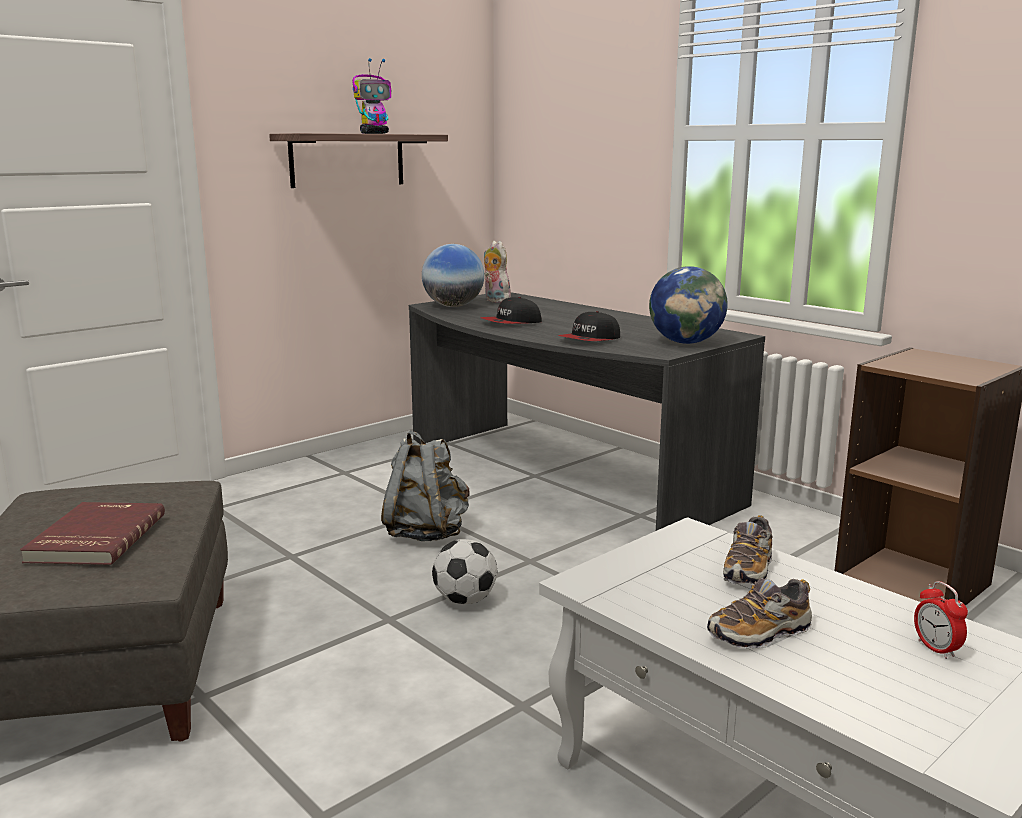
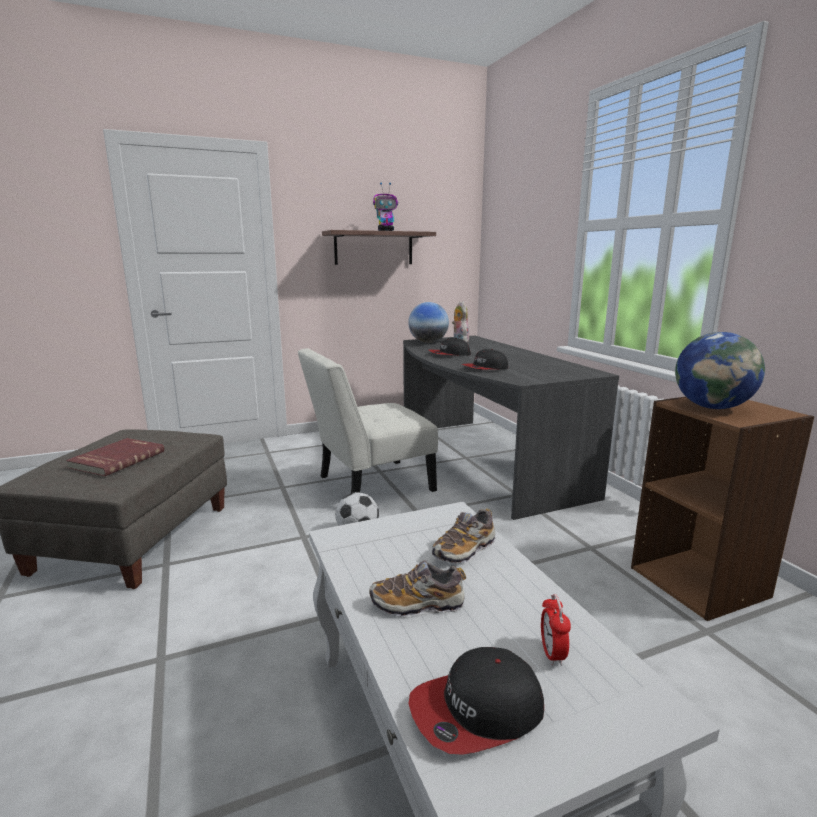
camera: 20 degrees right, 0 degrees up
grey backpack [381,431,469,541] -> white chair [297,348,438,493]
globe [649,266,728,344] -> globe moved to [675,332,765,409]
none -> cap [408,647,544,755]

